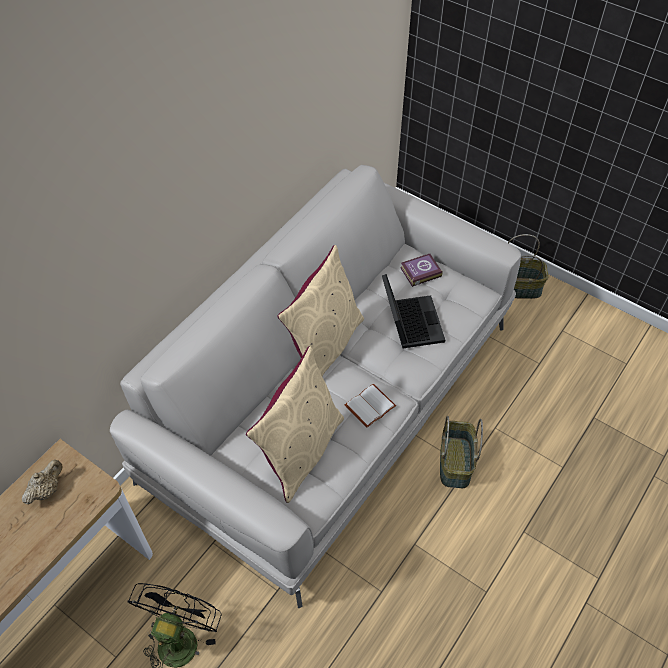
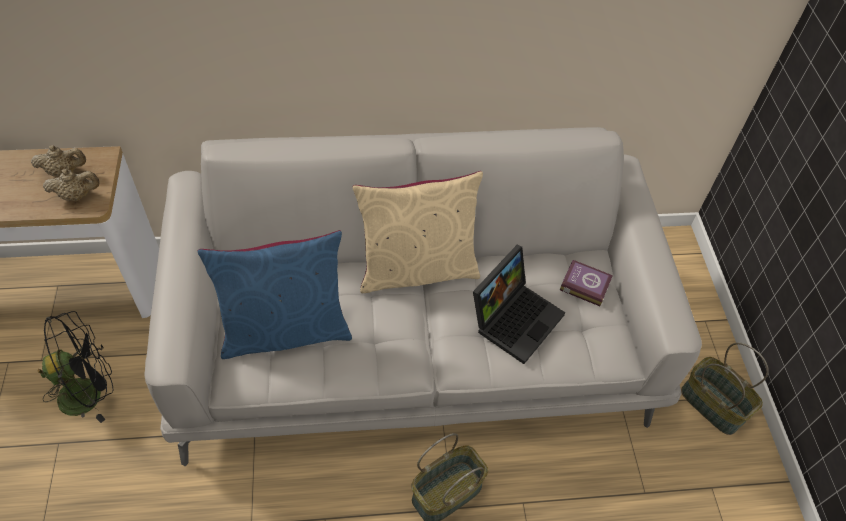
camera: 45 degrees right, 0 degrees up
beige pillow [246,346,344,503] -> blue pillow [197,230,352,359]
white book [345,384,396,428] -> none
none -> beige teapot [43,169,100,201]

